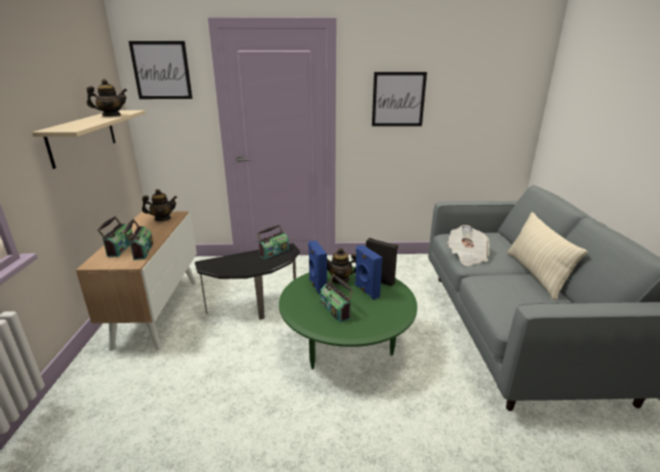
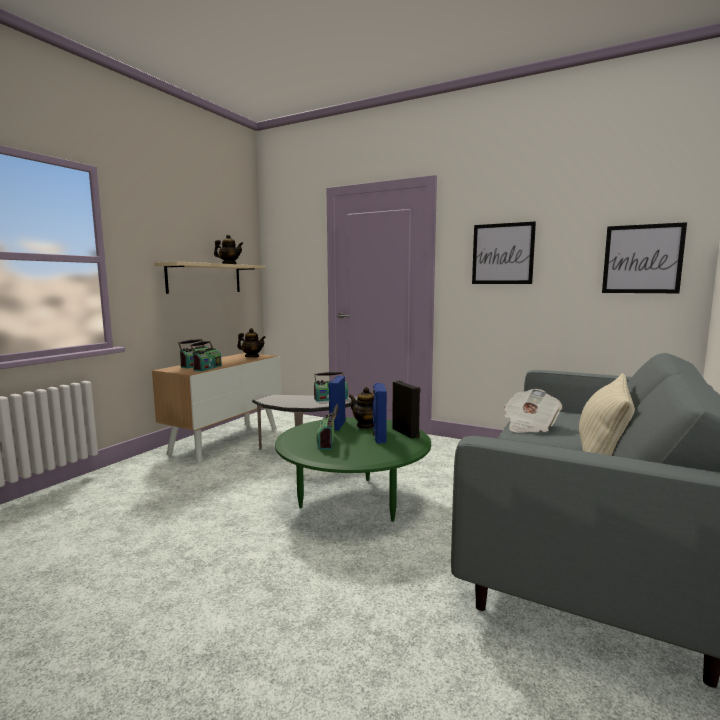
camera: 30 degrees right, 15 degrees down
picture [129,41,193,99] -> picture moved to [602,222,687,293]

